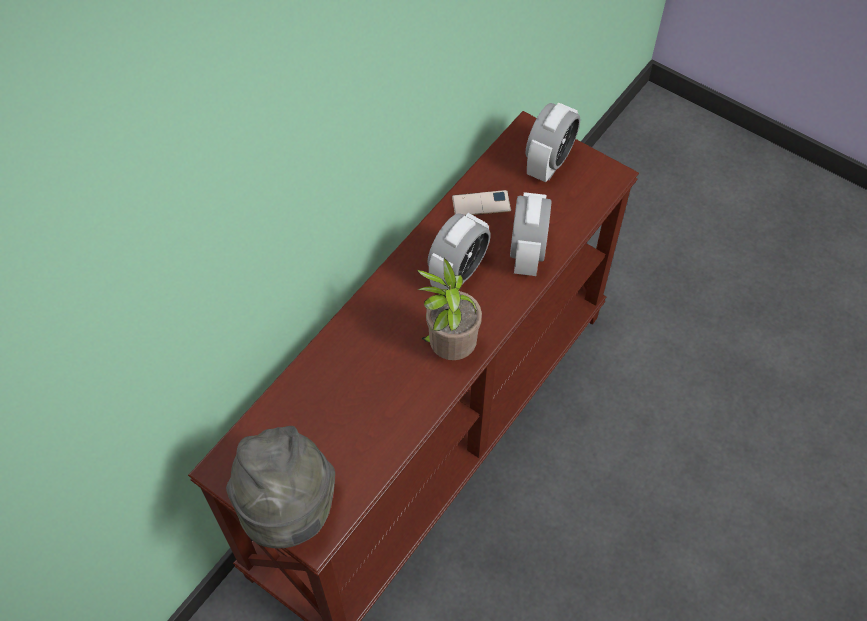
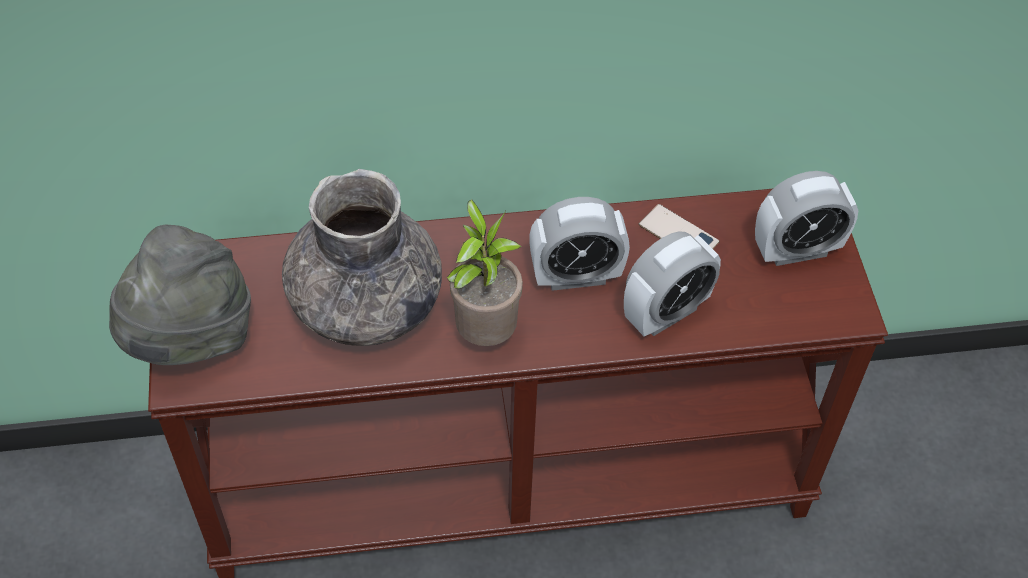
camera: 45 degrees right, 5 degrees down
none -> grey vase [282,169,442,346]

